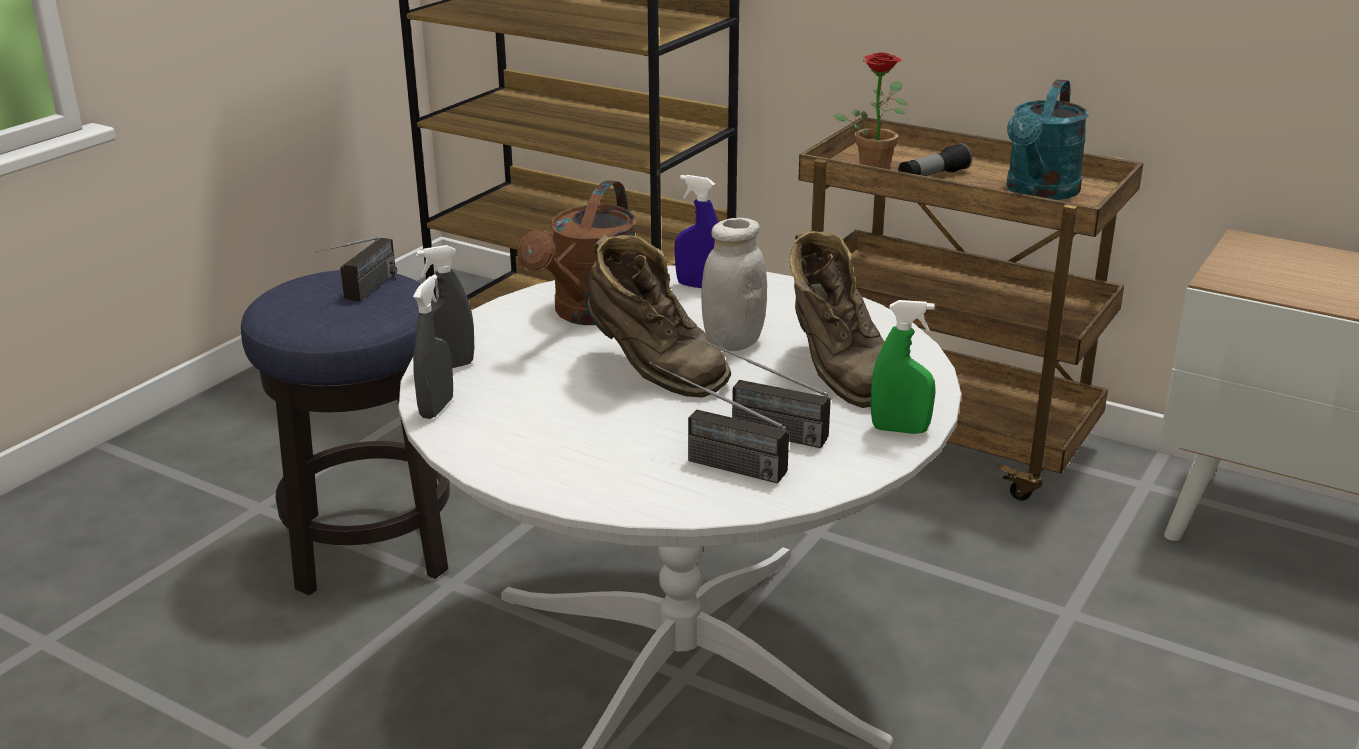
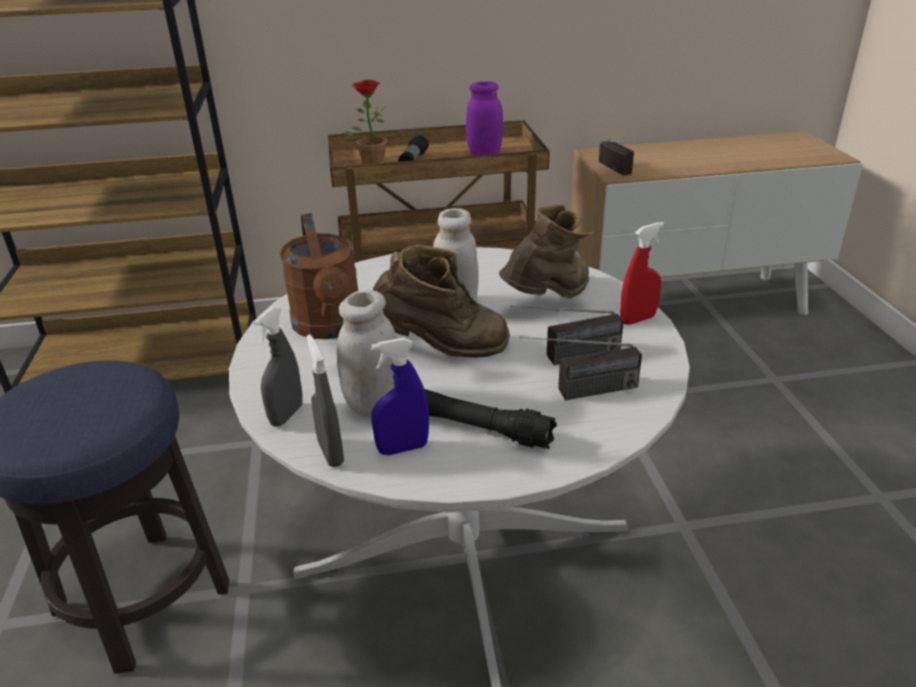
camera: 40 degrees left, 5 degrees up
radio [315,237,397,302] -> radio moved to [599,139,643,175]
blue spray bottle [675,175,719,288] -> blue spray bottle moved to [371,338,429,455]
brown boot [790,228,884,408] -> brown boot turned 75 degrees counterclockwise [499,204,595,298]
green spray bottle [871,300,936,434] -> red spray bottle [620,222,664,325]
turquoise watering can [1007,79,1089,200] -> purple jar [466,81,503,155]
none -> white jar [337,290,397,418]
none -> black flashlight [425,389,557,449]

